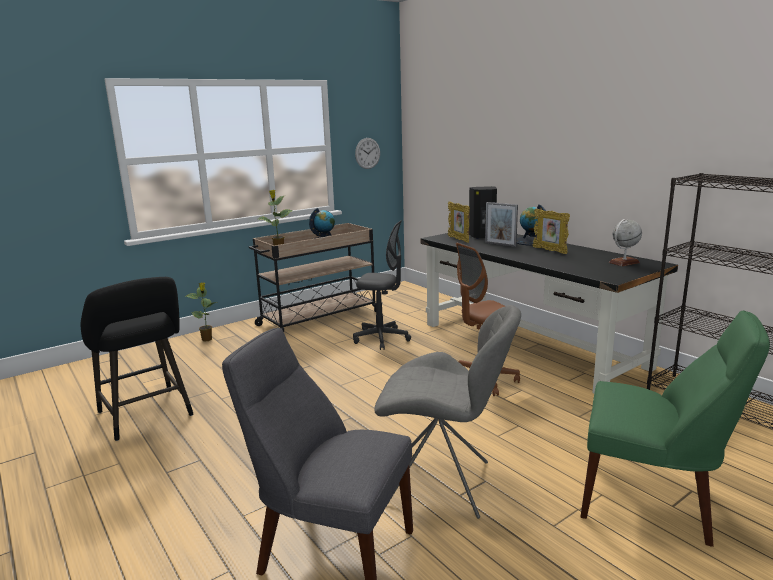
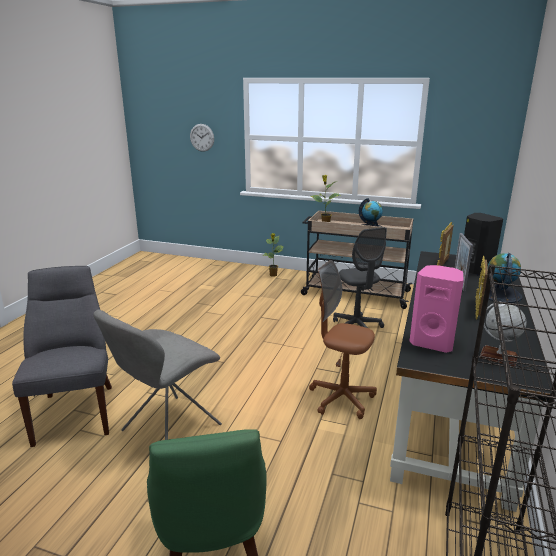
camera: 55 degrees right, 5 degrees up
black stool [81,277,193,441] -> none
wall clock [355,138,380,169] -> wall clock moved to [190,124,214,152]
grey chair [374,305,521,519] -> grey chair turned 60 degrees clockwise [93,310,222,440]
none -> pink speaker [409,265,464,353]

